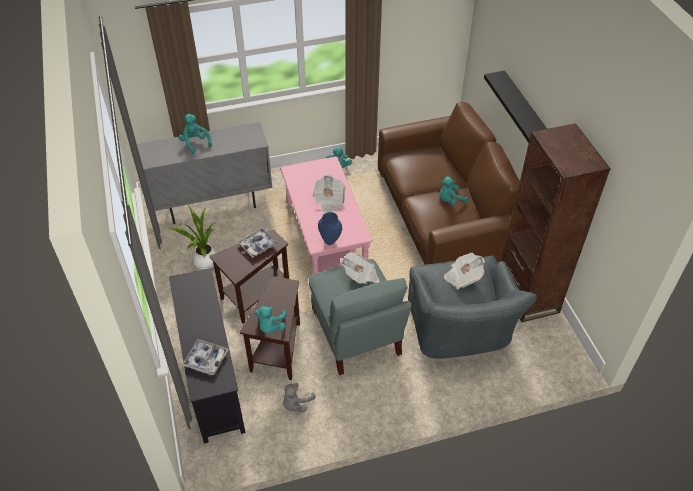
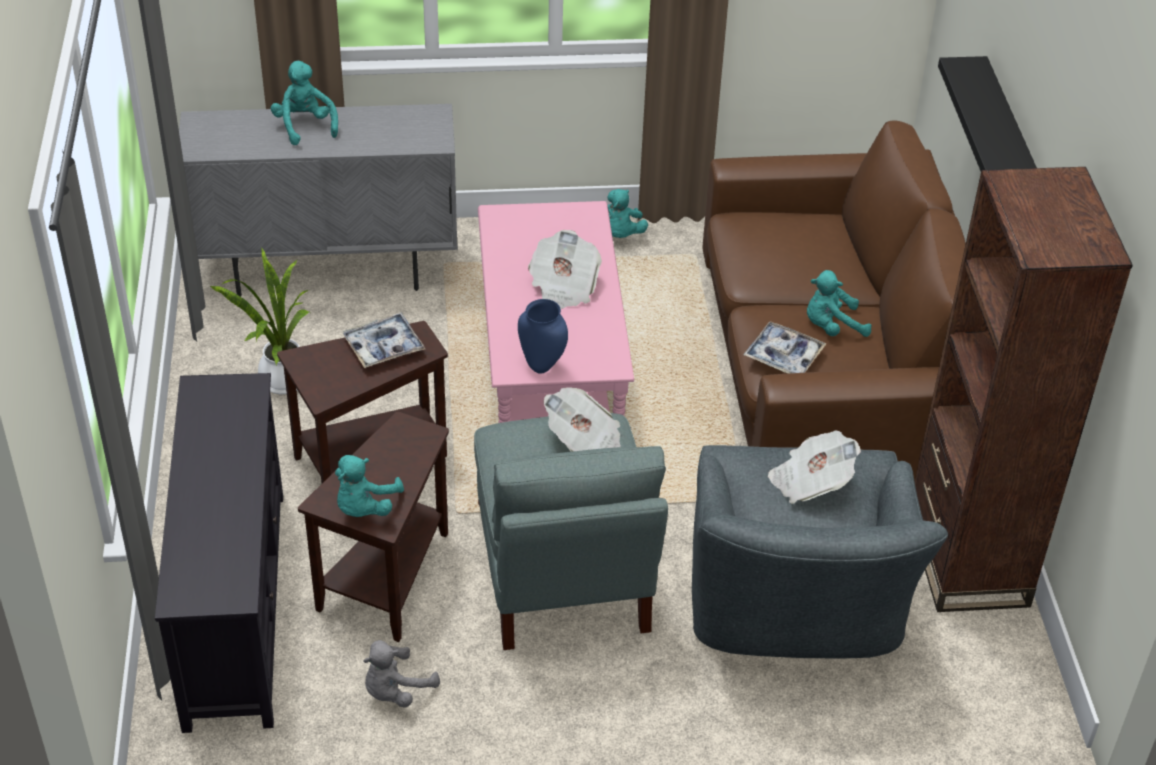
camera: 10 degrees right, 5 degrees down
tray [182,339,228,375] -> tray moved to [743,321,827,374]

